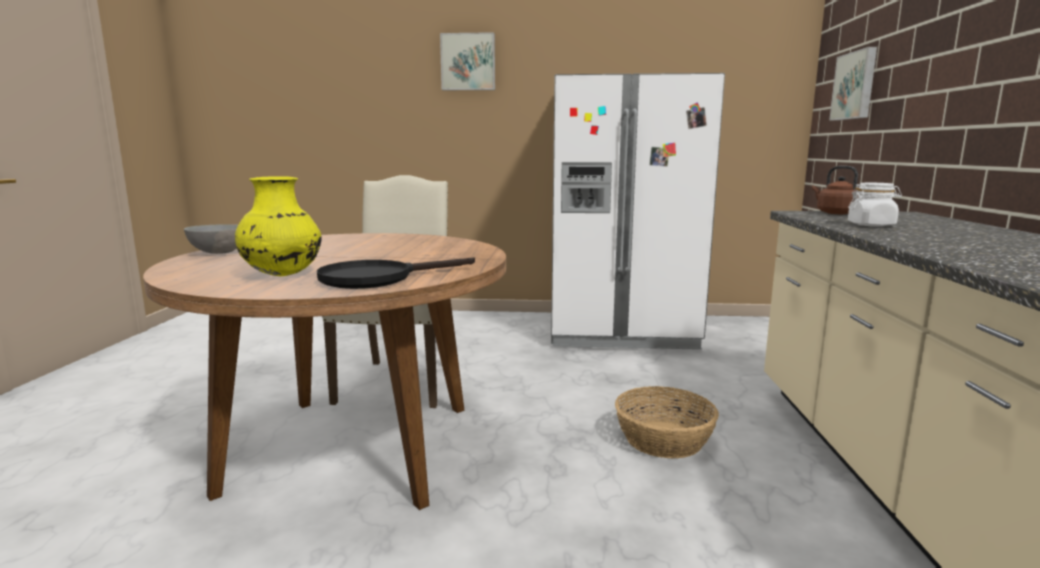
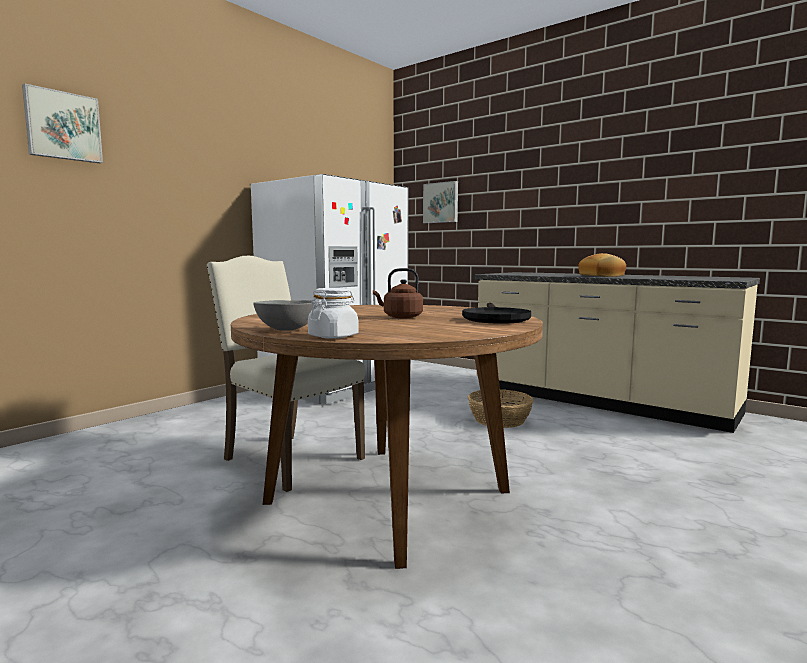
camera: 55 degrees left, 5 degrees down
yellow vase [235,176,322,276] -> none
picture [440,32,495,90] -> picture moved to [22,84,103,163]
brown kettle [812,166,859,214] -> brown kettle moved to [373,268,423,319]
white jar [848,183,902,227] -> white jar moved to [308,288,359,339]
none -> bread [578,253,626,277]

